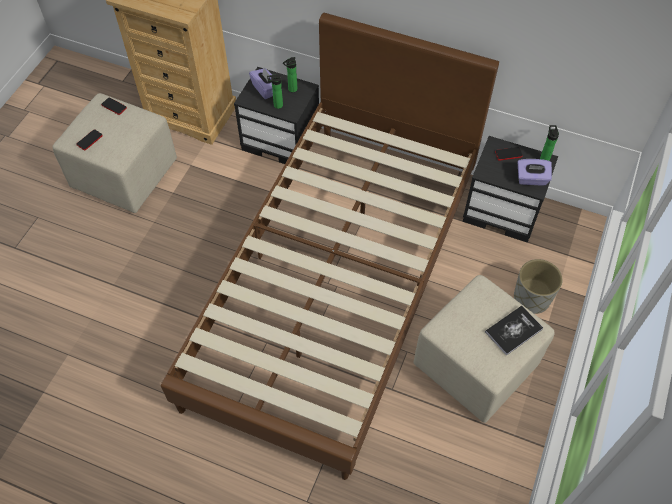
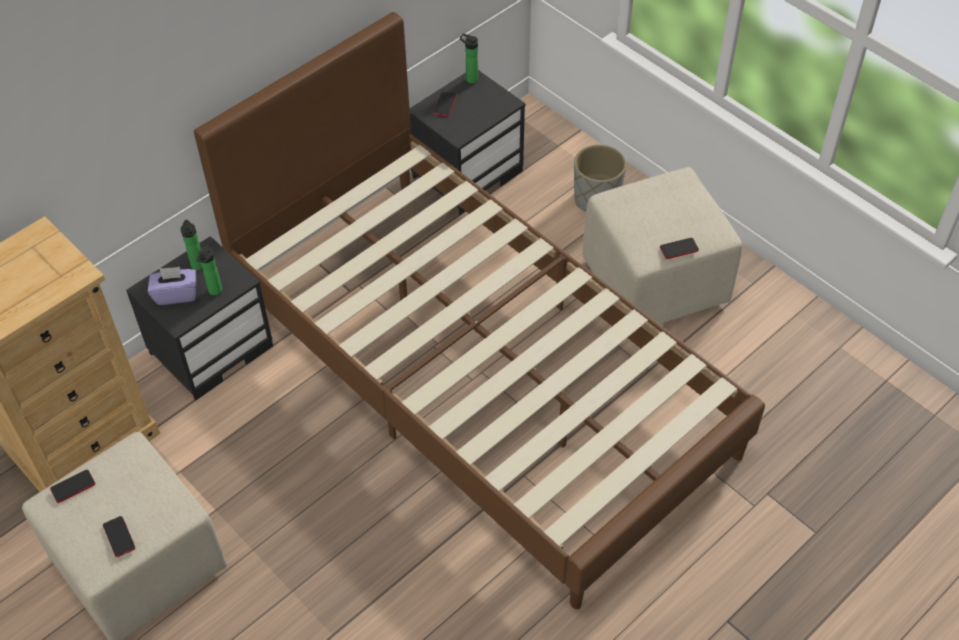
camera: 65 degrees left, 5 degrees down
book [485,306,543,356] -> none
purple tissue box [518,159,552,185] -> none
none -> phone [660,238,699,259]

